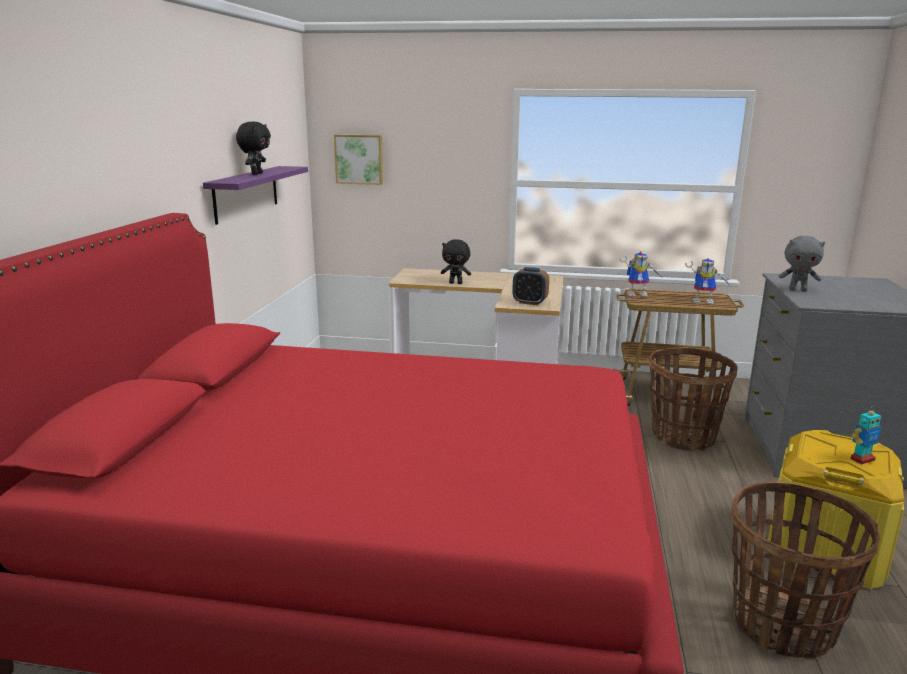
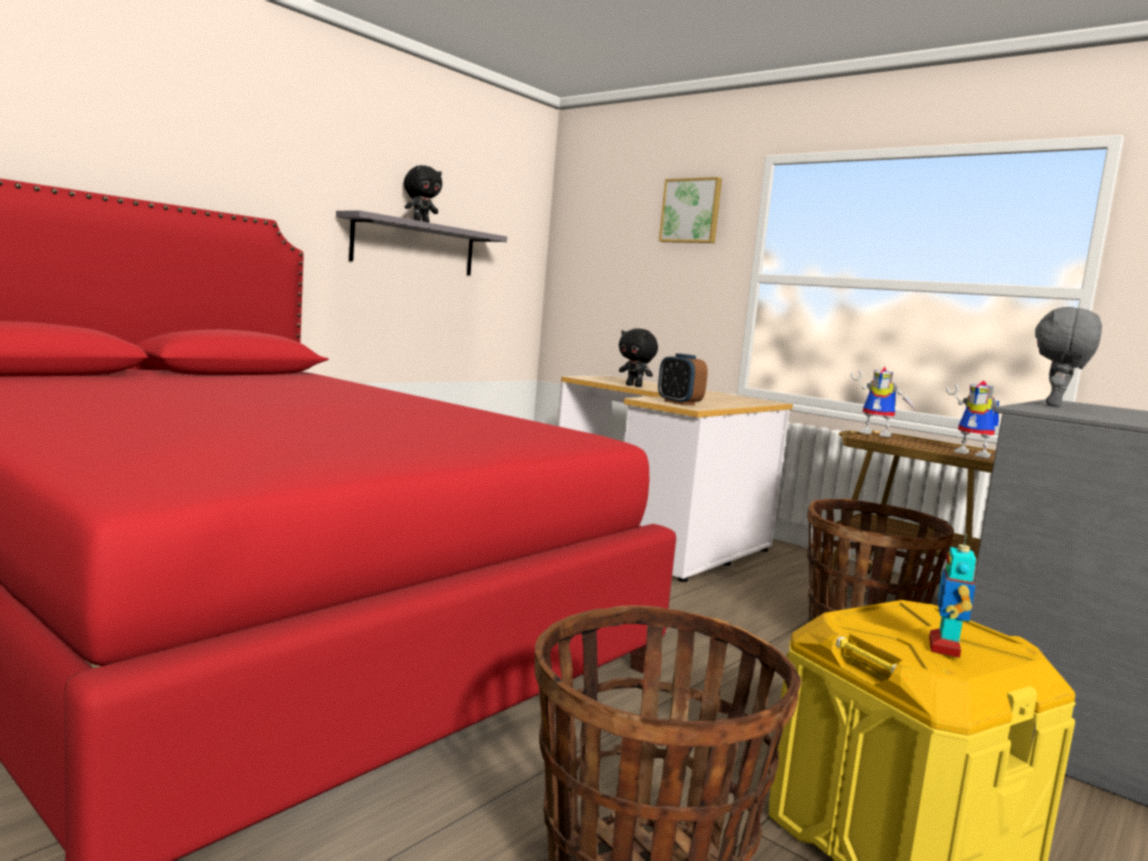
camera: 30 degrees right, 10 degrees down
purple shelf [203,166,308,225] -> grey shelf [336,210,507,275]
picture [334,134,383,185] -> picture moved to [659,177,722,243]
grey plush toy [779,236,825,291] -> grey plush toy turned 75 degrees clockwise [1035,307,1102,407]
toy robot [850,407,881,464] -> toy robot turned 105 degrees clockwise [929,534,976,658]

